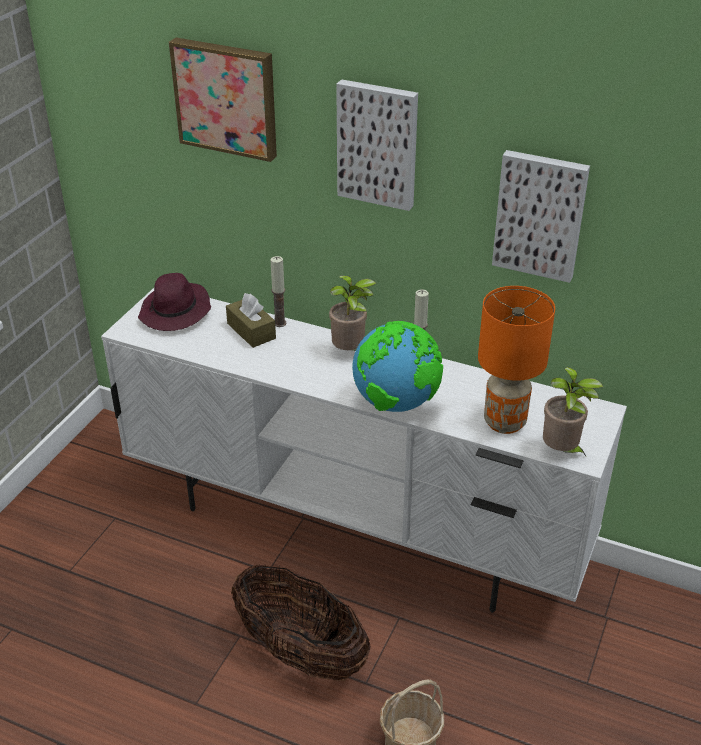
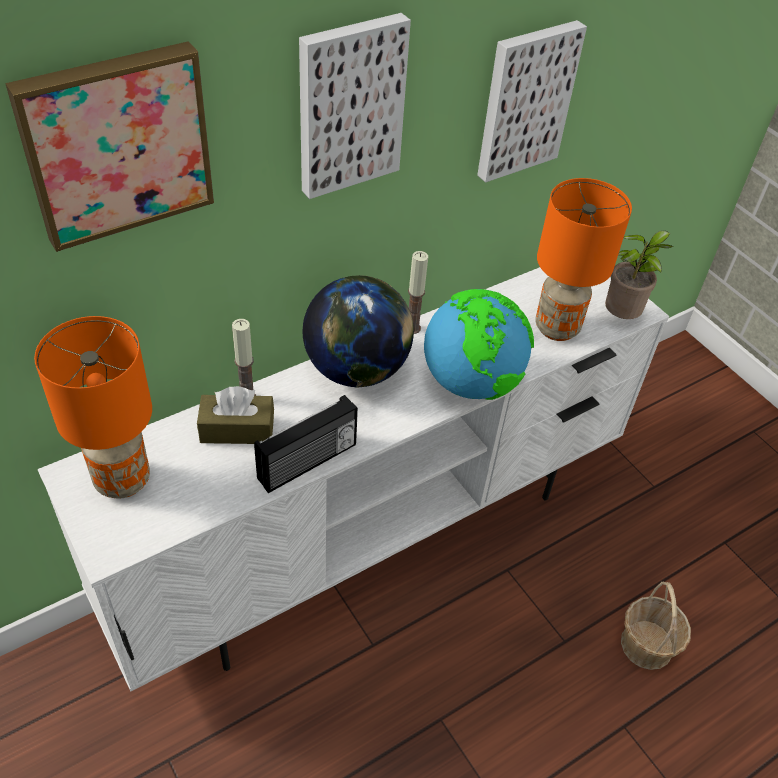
camera: 60 degrees left, 10 degrees up
purple hat [138,273,211,331] -> orange table lamp [34,316,152,499]
basket [231,564,370,681] -> none
potted plant [329,276,377,351] -> globe [303,275,414,388]
none -> radio [254,395,358,493]

